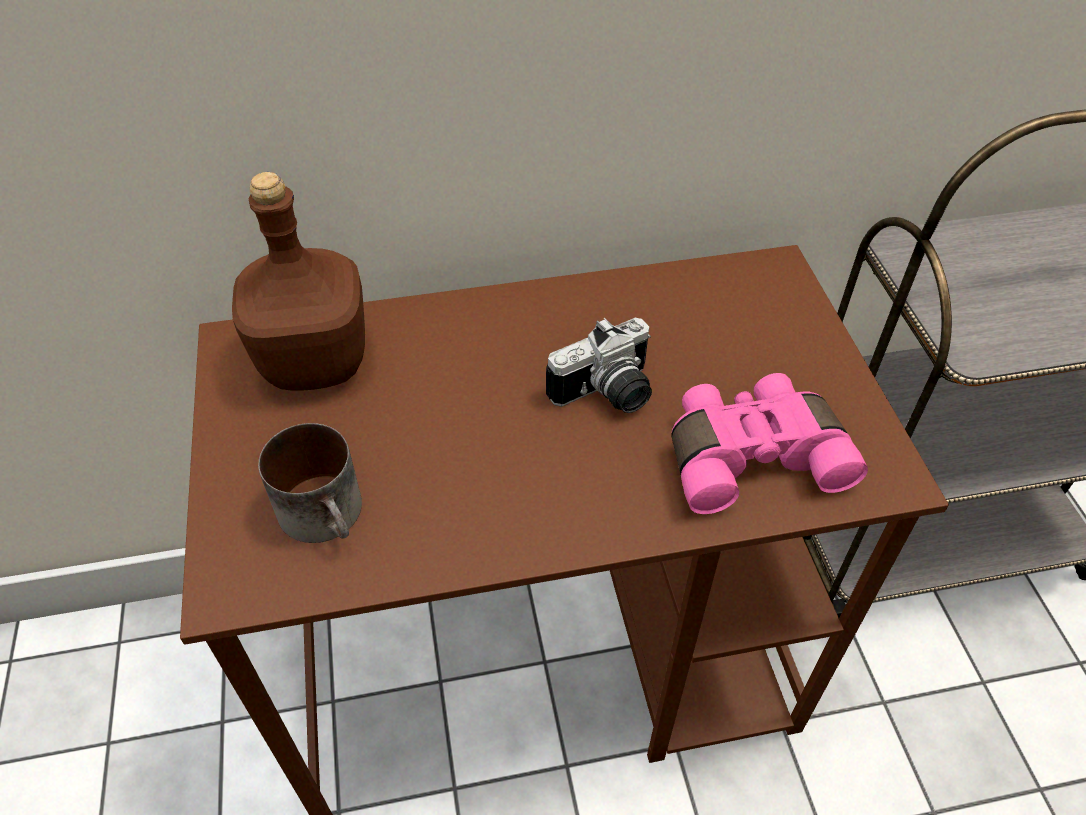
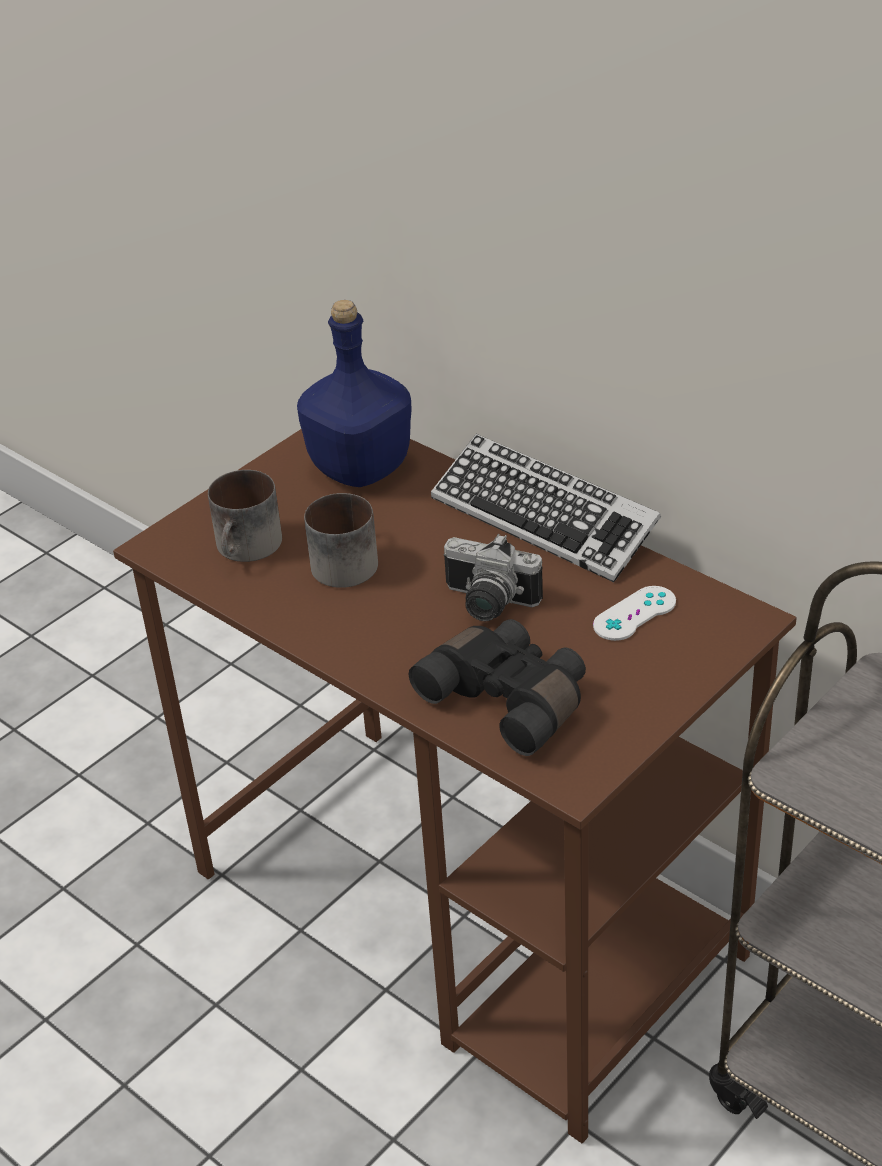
camera: 55 degrees right, 10 degrees down
brown bottle [232,172,365,391] -> blue bottle [297,300,412,487]
pink binoculars [672,373,868,514] -> black binoculars [409,619,586,756]
none -> mug [304,493,378,588]
none -> keyboard [431,434,661,582]
none -> white game controller [593,586,676,641]

